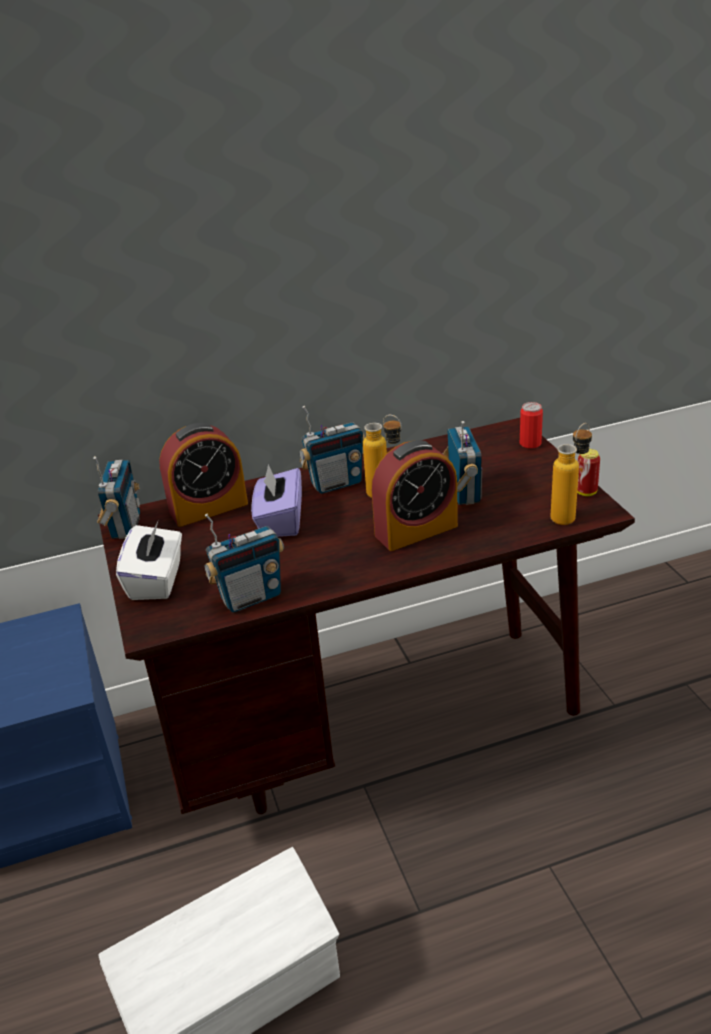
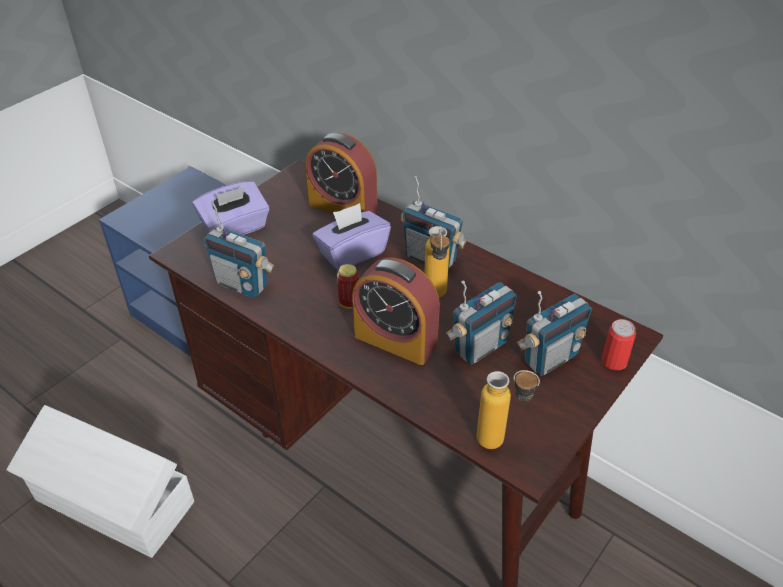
camera: 55 degrees right, 10 degrees up
radio [93,456,140,539] -> radio moved to [517,291,592,376]
white tissue box [116,522,182,600] -> purple tissue box [193,181,270,235]
can [577,449,600,496] -> can moved to [337,264,359,309]

